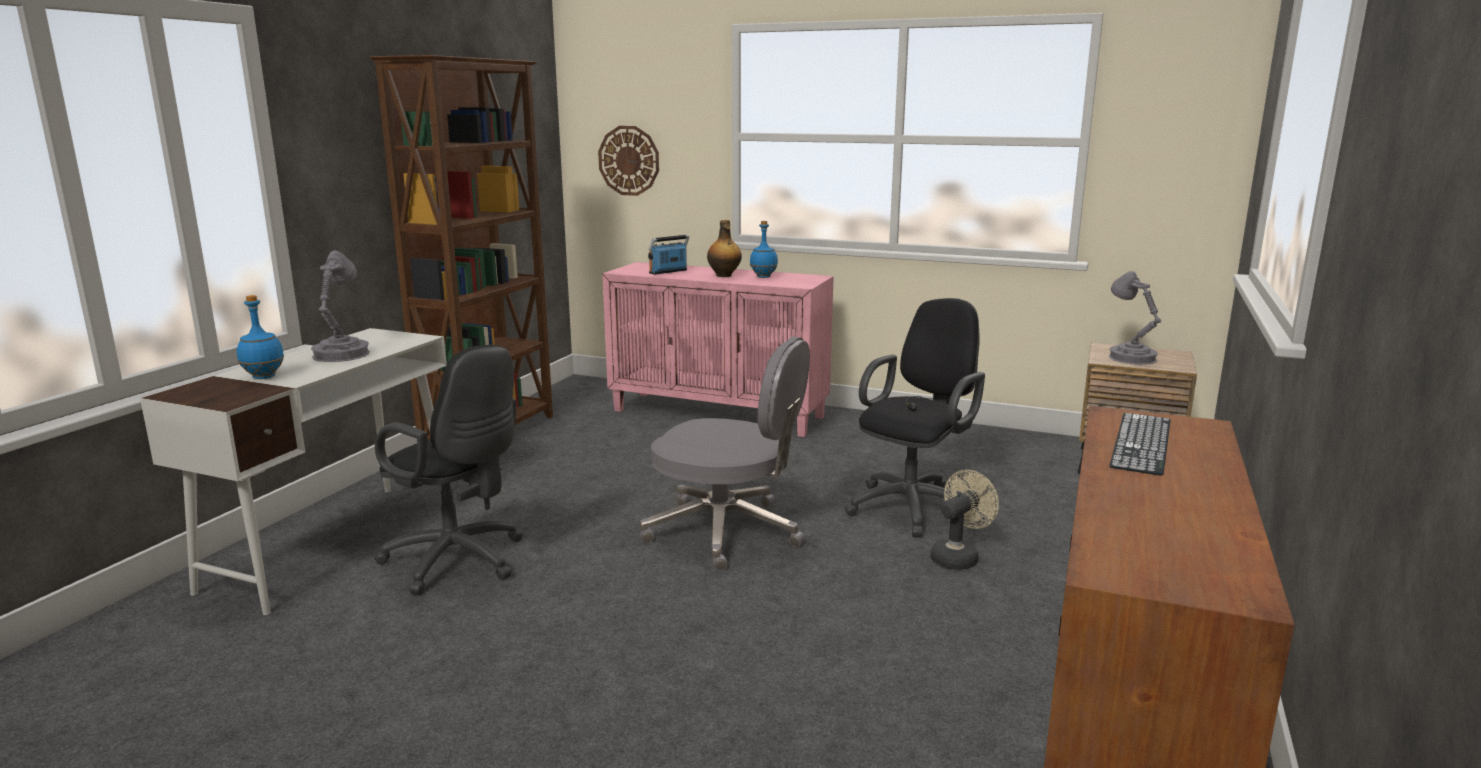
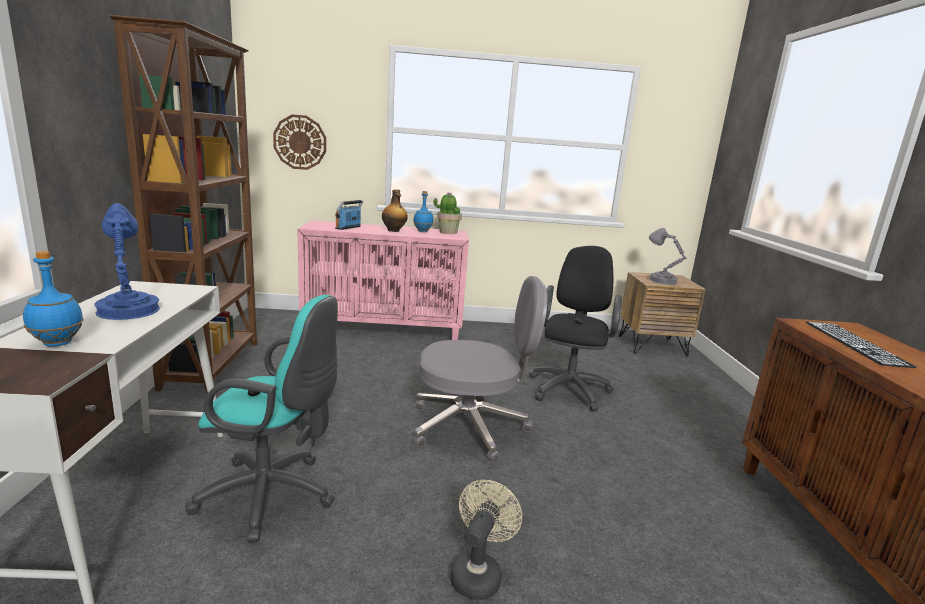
camera: 25 degrees left, 0 degrees up
grey table lamp [311,250,370,362] -> blue table lamp [94,203,160,320]
black office chair [374,345,523,595] -> turquoise office chair [185,295,338,543]
beige fan [930,470,999,570] -> beige fan moved to [450,480,522,600]
none -> potted plant [433,192,462,234]

